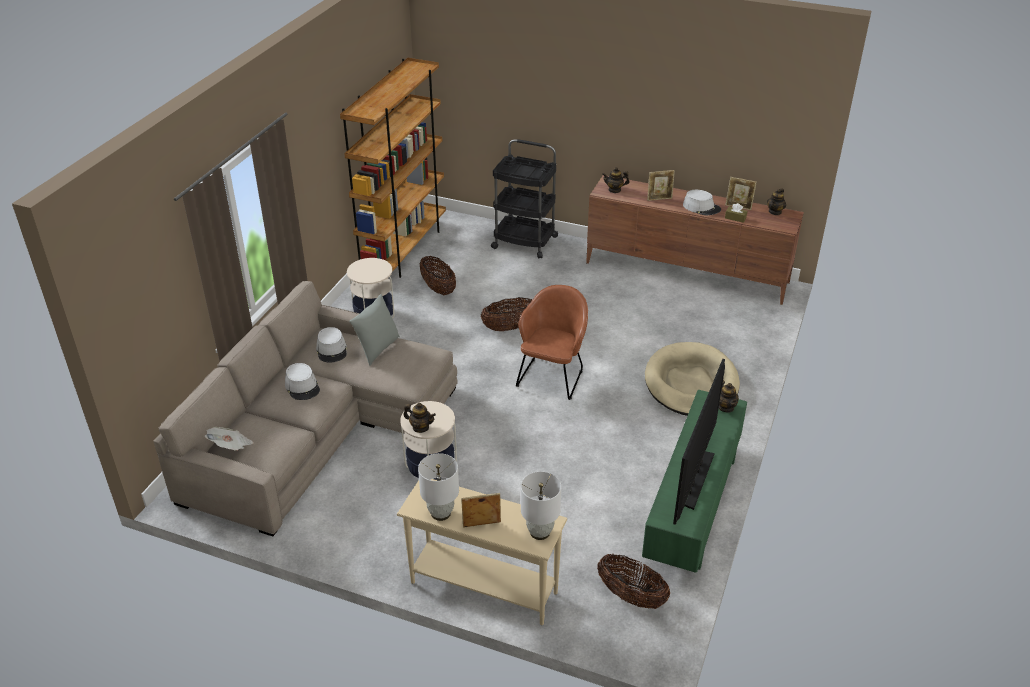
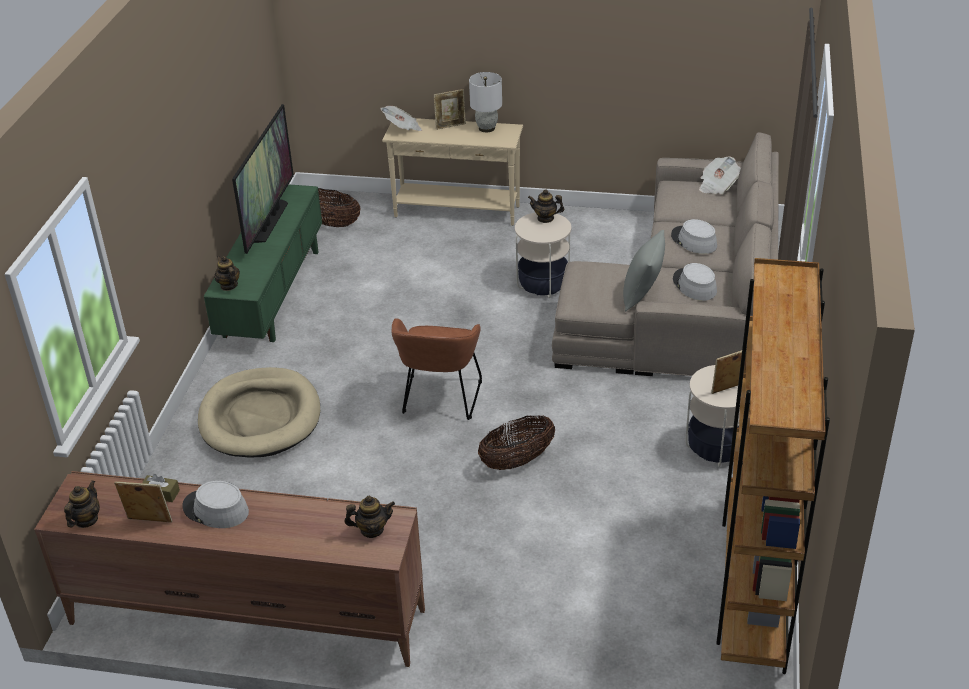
camera: 170 degrees right, 0 degrees up
basket [420,256,456,295] -> none
black cart [491,139,558,259] -> none
white table lamp [521,472,561,540] -> newspaper [380,106,422,131]
picture frame [647,170,675,201] -> picture frame moved to [711,350,747,394]

